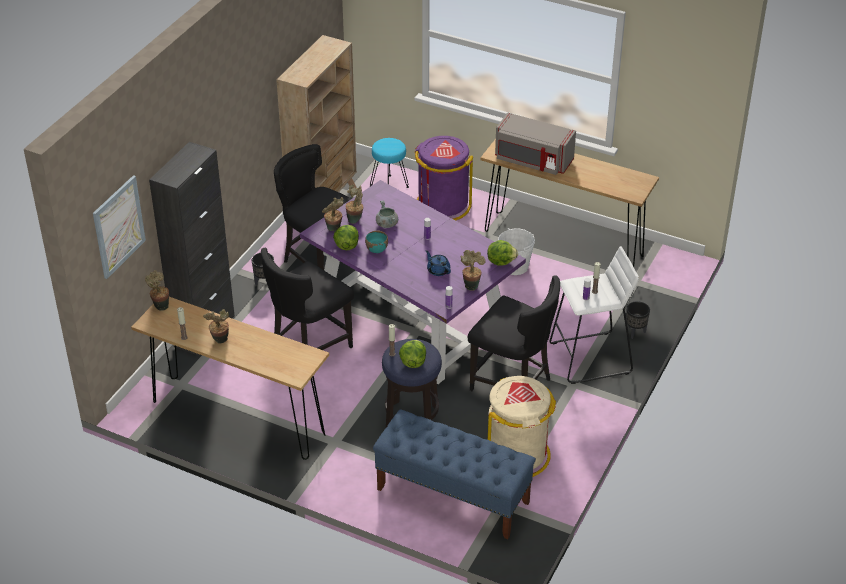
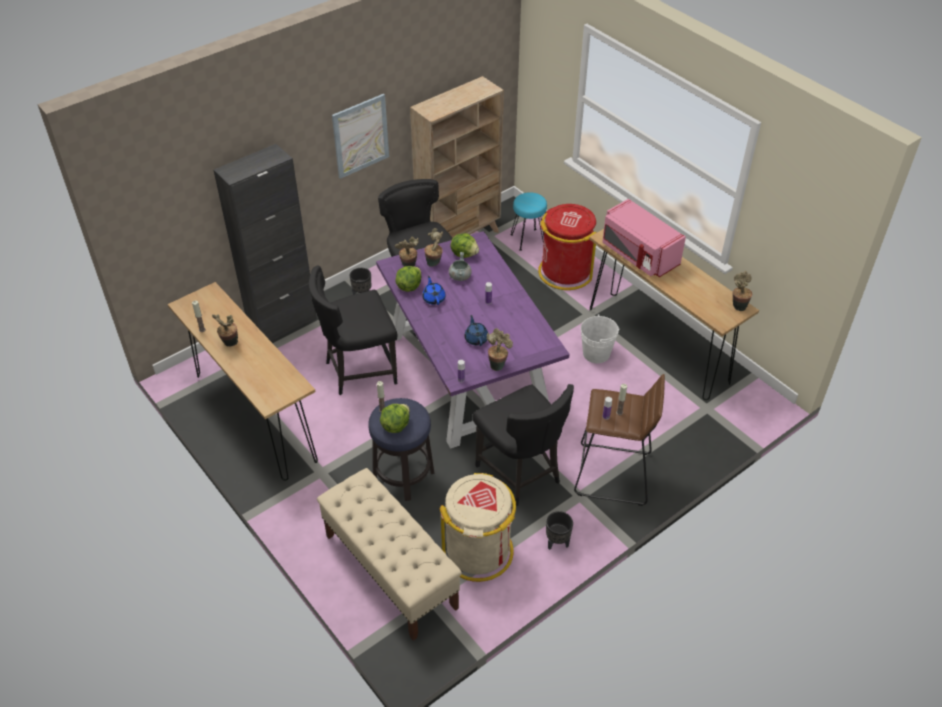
camera: 25 degrees right, 5 degrees up
picture [93,175,146,279] -> picture moved to [332,94,389,179]
potted plant [145,270,169,311] -> potted plant moved to [733,271,752,311]
turquoise bowl [365,231,388,253] -> blue teapot [422,276,446,305]
blue bench [373,409,536,539] -> beige bench [317,468,462,641]
purple trash can [415,136,474,221] -> red trash can [538,204,597,290]
lettuce [487,240,518,265] -> lettuce moved to [451,233,479,258]
grey microwave [495,113,576,175] -> pink microwave [602,199,686,277]
white stool [549,246,639,384] -> brown stool [574,374,665,506]
black planter [626,301,650,339] -> black planter moved to [546,511,573,550]

